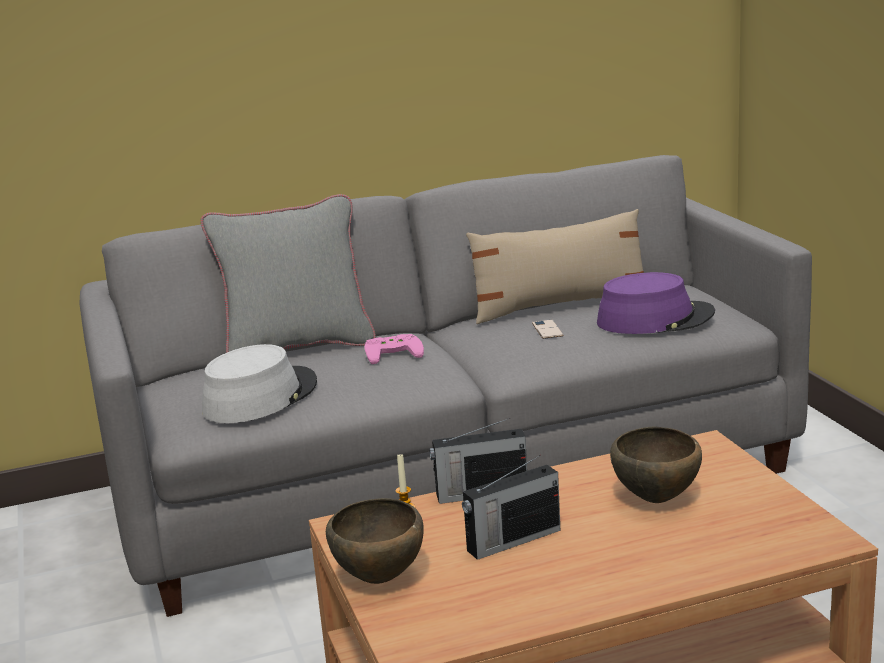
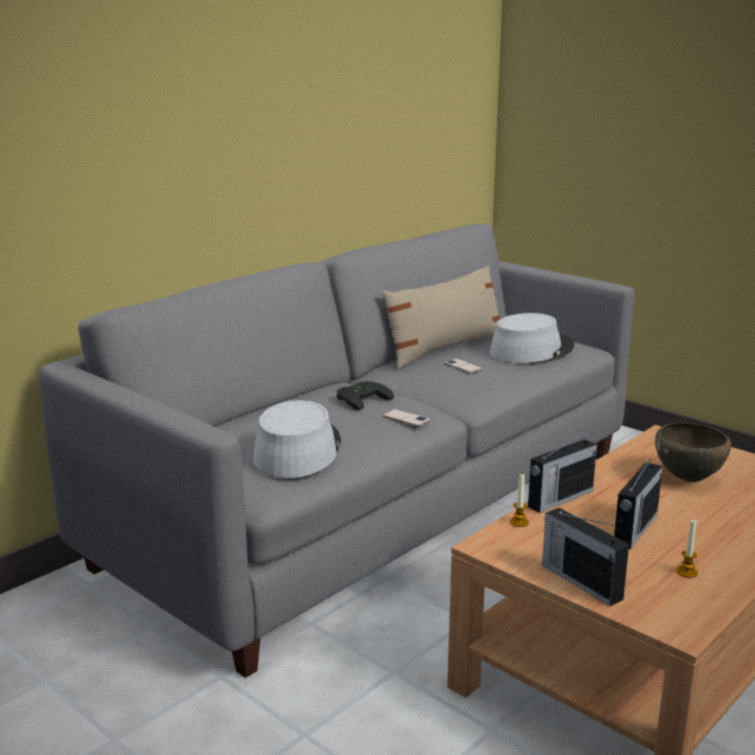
camera: 30 degrees left, 0 degrees up
grey pillow [201,194,376,353] -> none
brown bowl [326,498,424,584] -> radio [542,508,629,606]
pink game controller [365,334,424,364] -> black game controller [336,381,394,410]
purple hat [597,272,715,334] -> grey hat [490,313,574,363]
none -> phone [383,409,431,427]
none -> candle [676,519,698,578]

